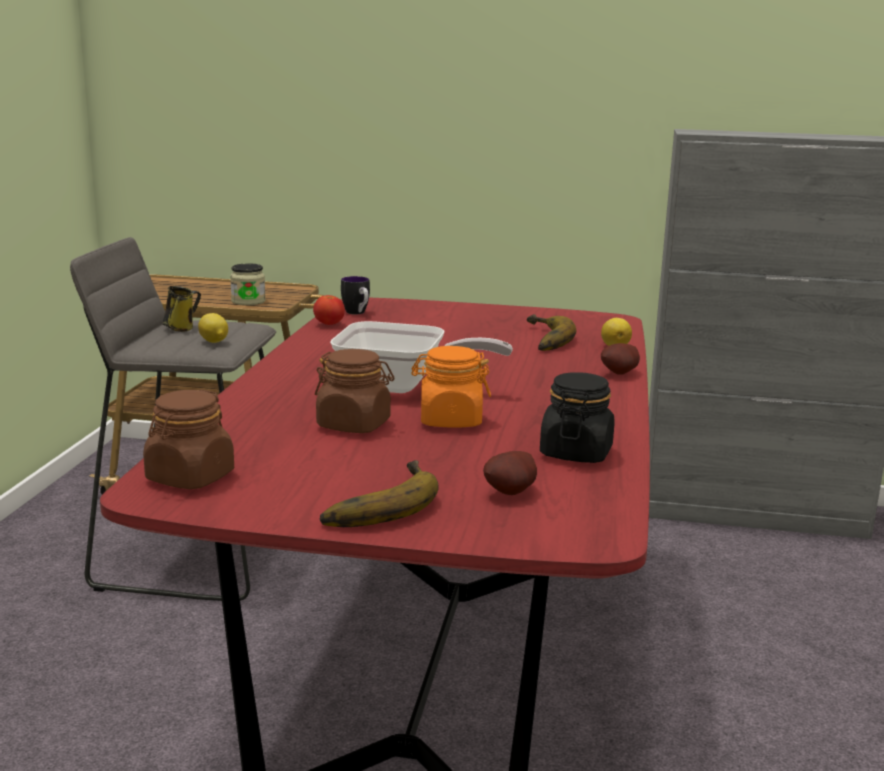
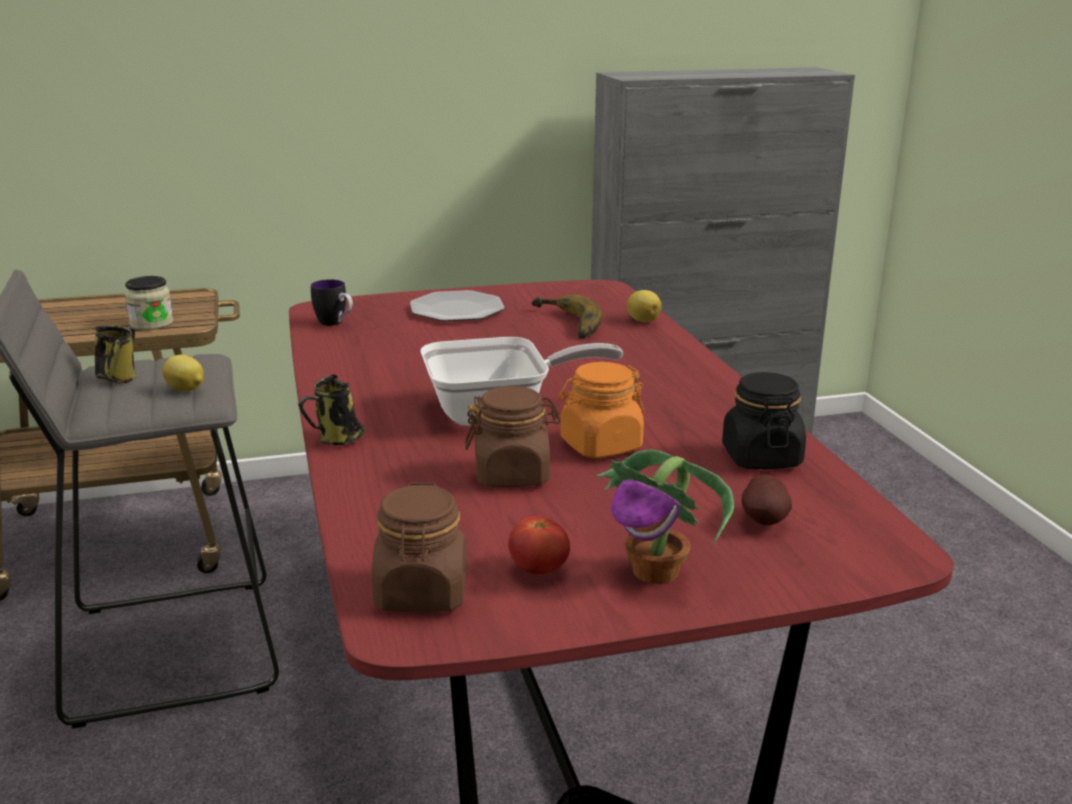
camera: 25 degrees left, 5 degrees up
tomato [313,295,345,325] -> tomato moved to [508,516,570,574]
banana [320,460,439,527] -> potted plant [597,449,734,584]
potato [601,343,640,374] -> none
none -> mug [298,374,365,445]
none -> plate [410,290,505,321]

